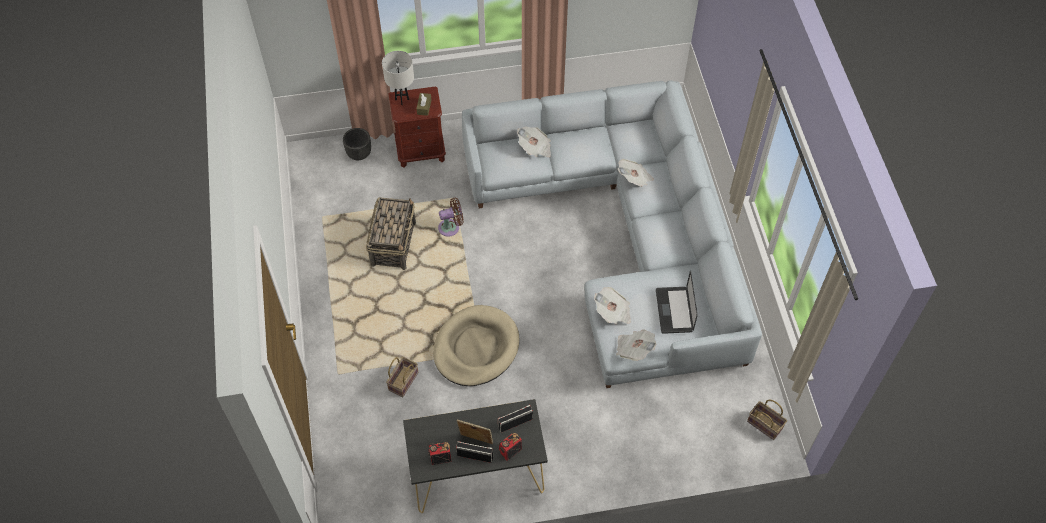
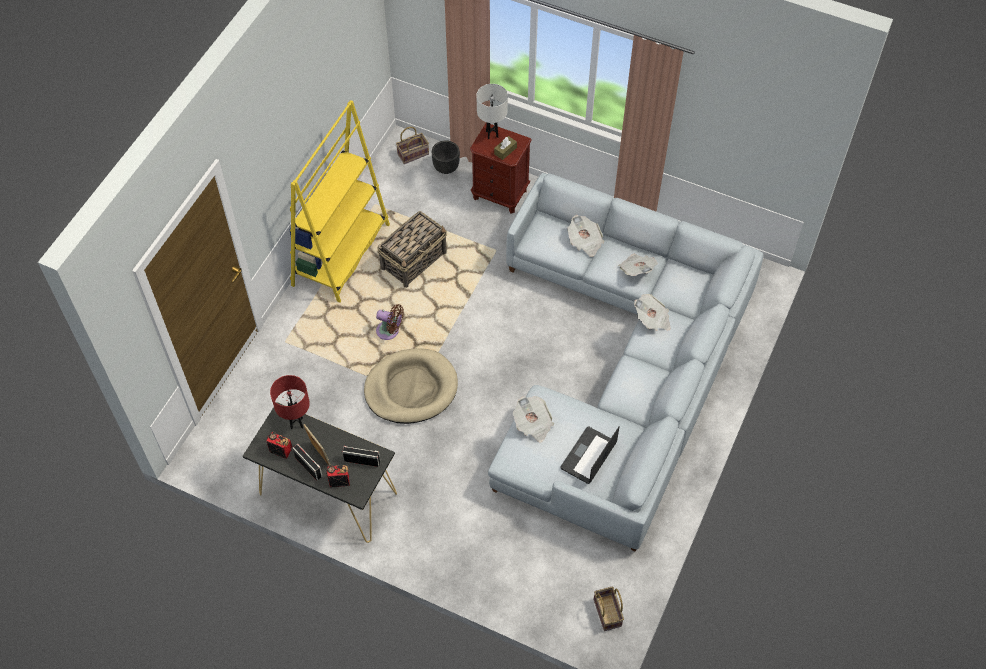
camera: 35 degrees right, 0 degrees up
basket [386,357,419,397] -> basket moved to [396,127,429,164]
brown fan [438,198,464,237] -> brown fan moved to [376,304,404,340]
newspaper [616,330,656,361] -> newspaper moved to [618,254,658,276]
none -> red table lamp [270,375,310,430]
none -> yellow bookcase [290,100,390,303]

